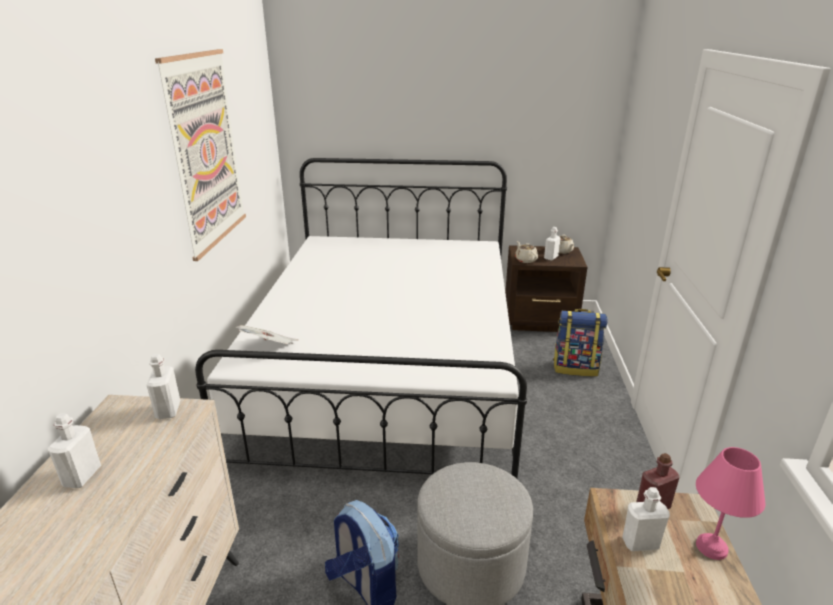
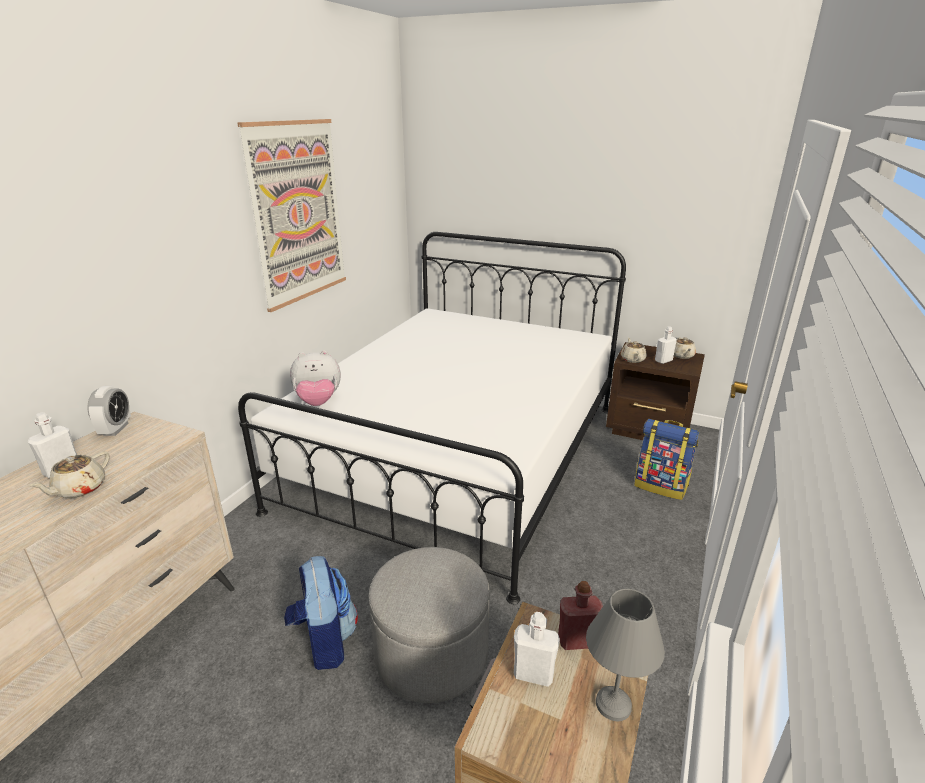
camera: 20 degrees right, 0 degrees up
white bottle [147,354,180,419] -> none
newspaper [236,325,299,344] -> plush toy [290,351,341,406]
pink table lamp [696,447,765,560] -> grey table lamp [586,588,665,721]
none -> beige teapot [29,451,110,498]
none -> alarm clock [87,386,131,436]

